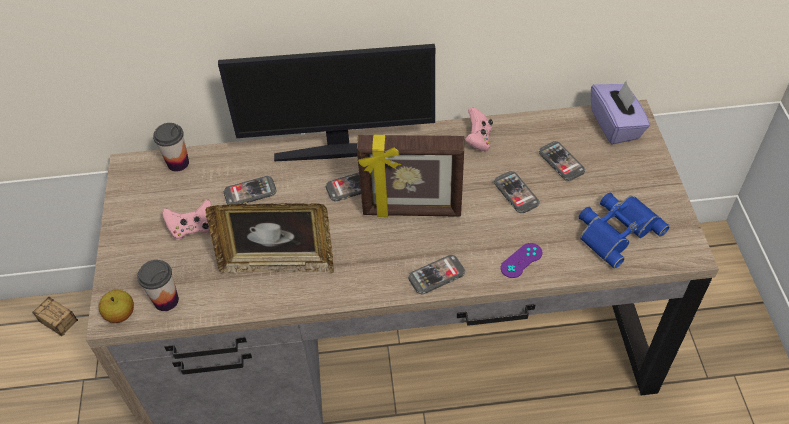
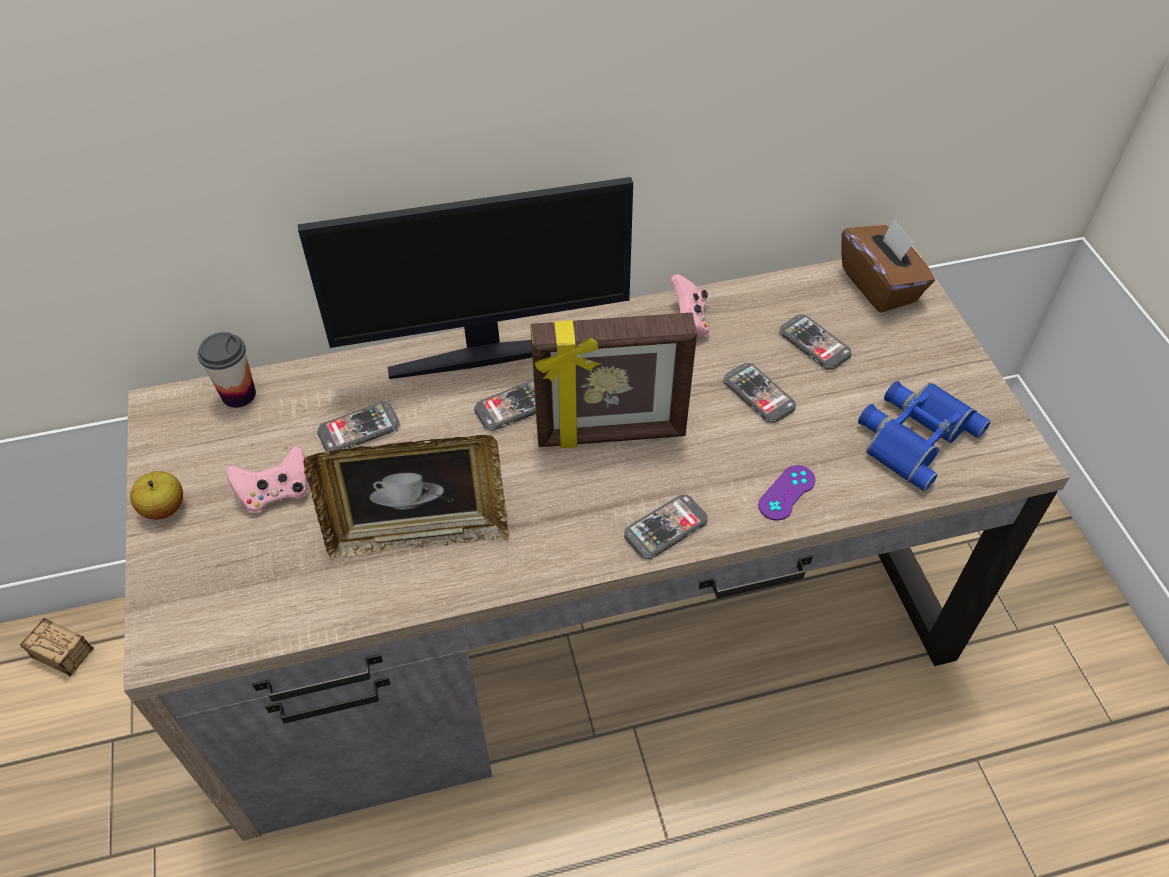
camera: 10 degrees left, 0 degrees up
apple [99,290,134,323] -> apple moved to [130,471,183,519]
cup [137,260,179,311] -> none
purple tissue box [591,81,650,145] -> brown tissue box [841,218,935,313]

